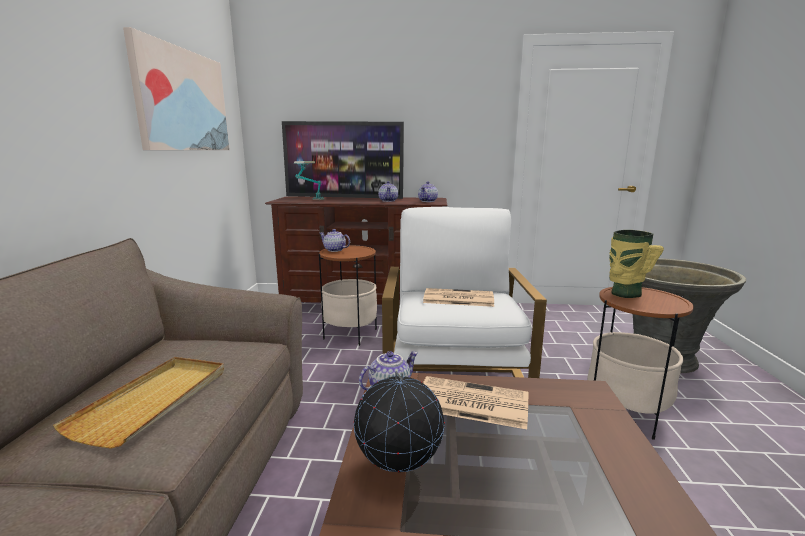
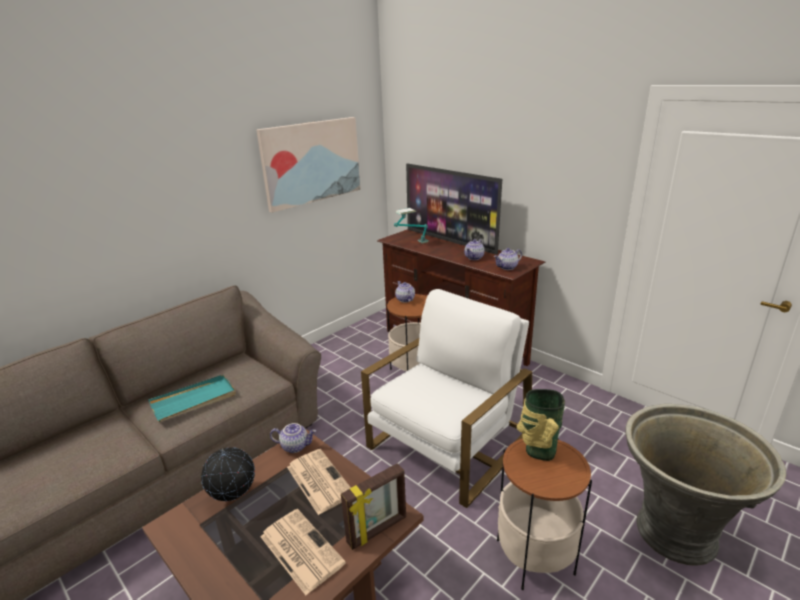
camera: 40 degrees right, 10 degrees up
beige tray [53,357,224,449] -> turquoise tray [148,375,236,422]
newspaper [423,288,494,307] -> newspaper moved to [260,509,346,595]
none -> picture frame [341,463,406,550]

